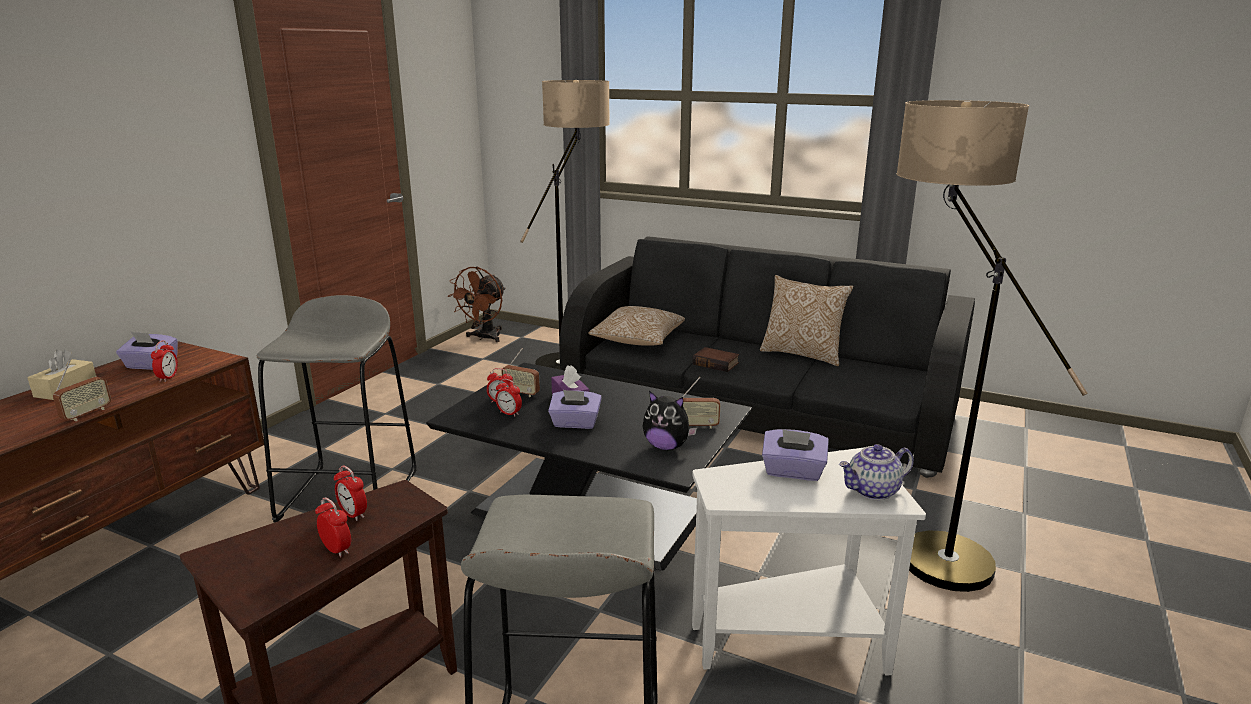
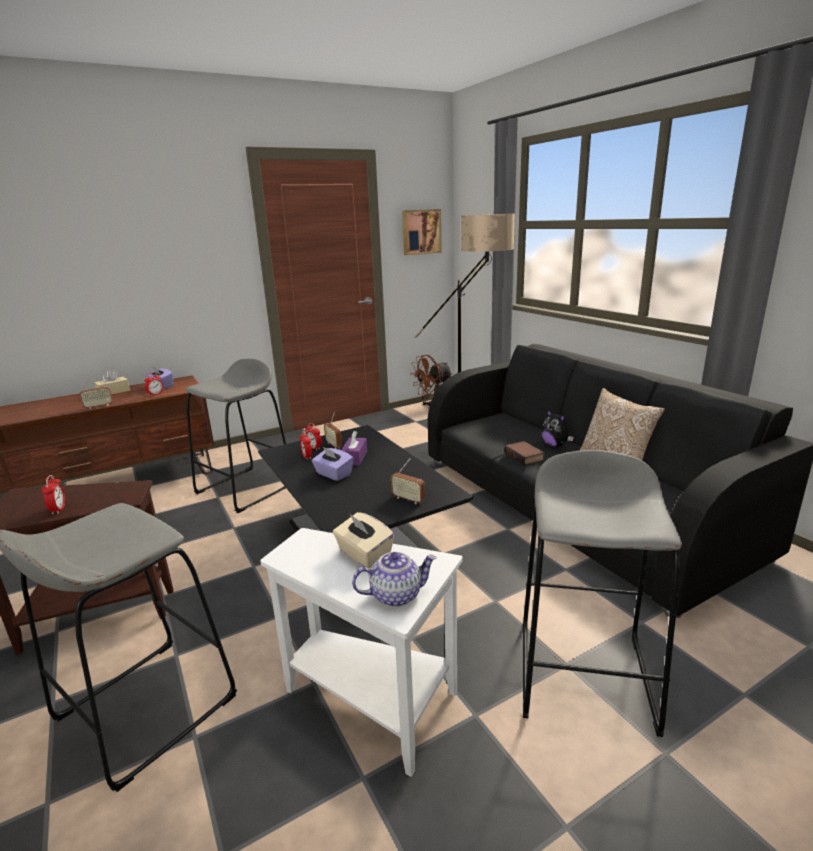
camera: 35 degrees right, 0 degrees up
alarm clock [334,465,367,521] -> none
pillow [588,306,685,346] -> none
plush toy [643,391,697,450] -> plush toy moved to [541,410,574,447]
purple tissue box [762,429,829,481] -> beige tissue box [333,512,394,568]
teapot [839,444,914,500] -> teapot turned 150 degrees clockwise [352,552,437,607]
floor lamp [896,100,1088,592] -> grey stool [523,450,682,737]
none -> picture [402,209,442,255]

